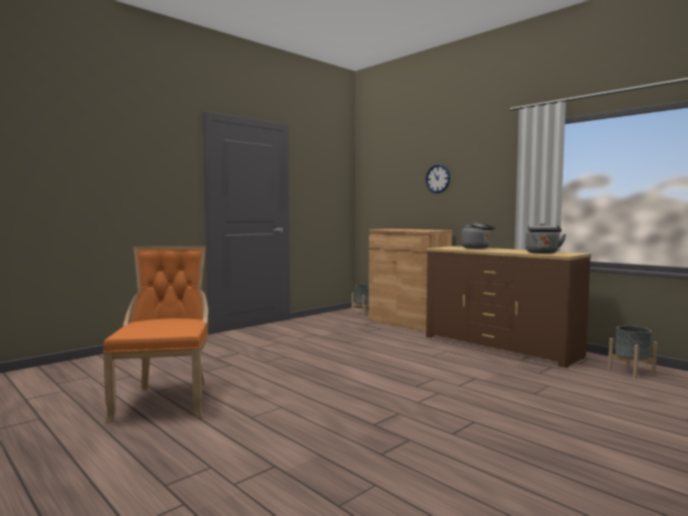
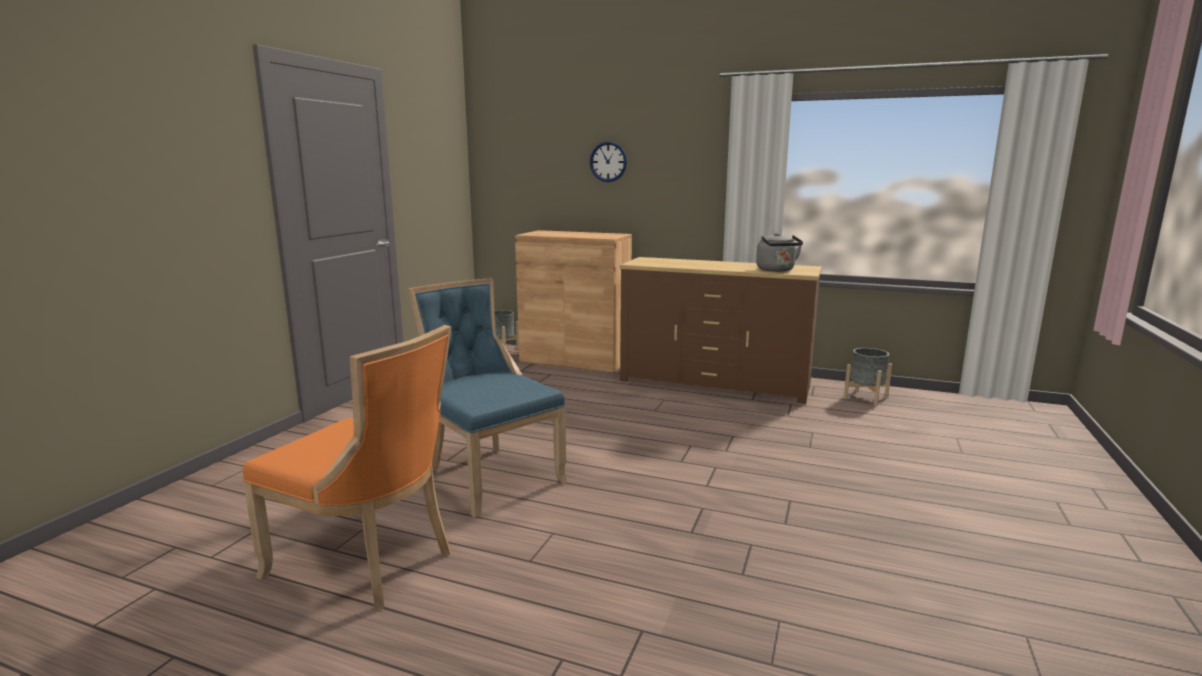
camera: 25 degrees left, 10 degrees up
orange chair [103,246,208,424] -> orange chair turned 150 degrees clockwise [243,325,451,611]
grey kettle [462,222,495,249] -> none
none -> blue chair [408,279,568,518]

